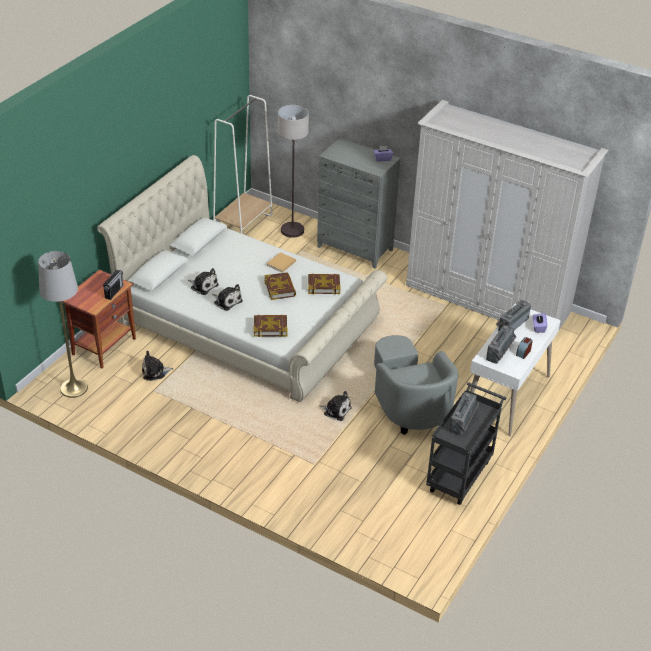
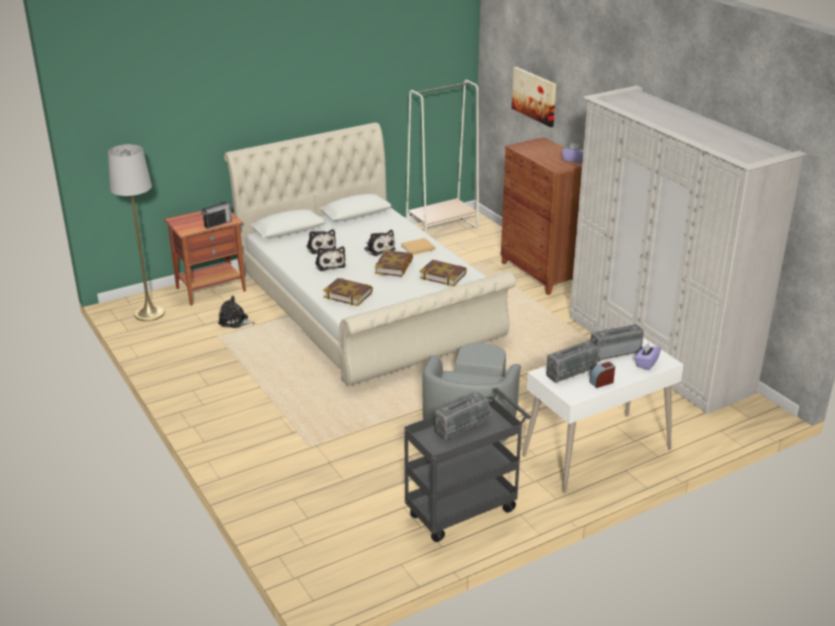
camera: 30 degrees right, 10 degrees down
grey floor lamp [278,105,309,238] -> none
grey dresser [317,138,401,269] -> brown dresser [501,137,583,295]
plush toy [319,391,352,421] -> plush toy moved to [364,230,396,256]
none -> picture [512,67,556,127]

